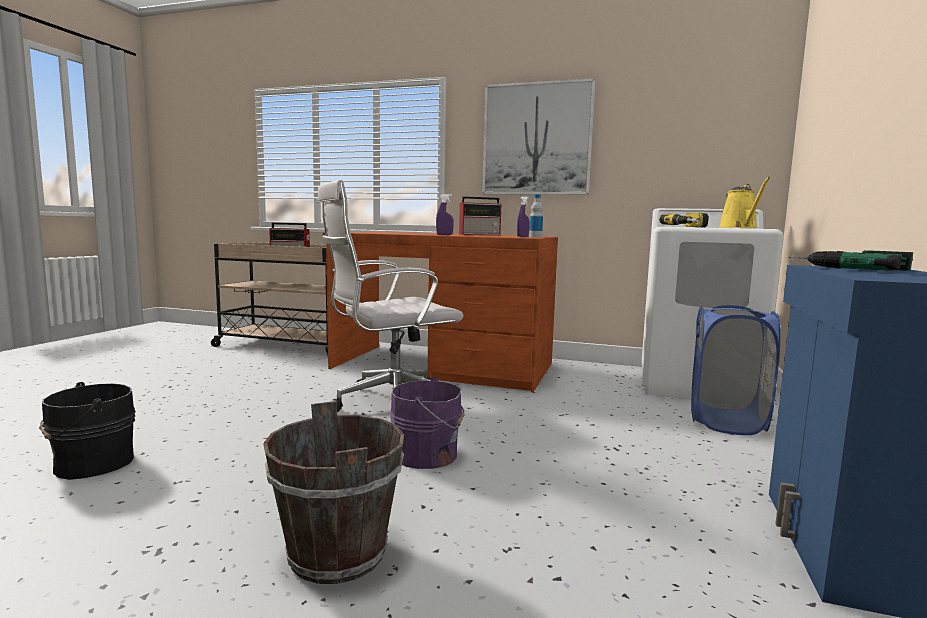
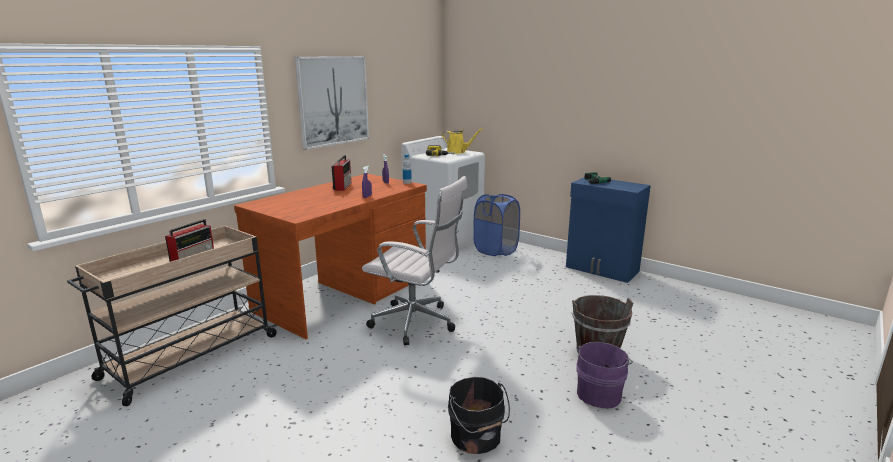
camera: 70 degrees left, 10 degrees up
white office chair [317,180,464,412] -> white office chair turned 60 degrees counterclockwise [362,176,467,346]
purple bucket [390,377,465,469] -> purple bucket moved to [576,342,633,408]

